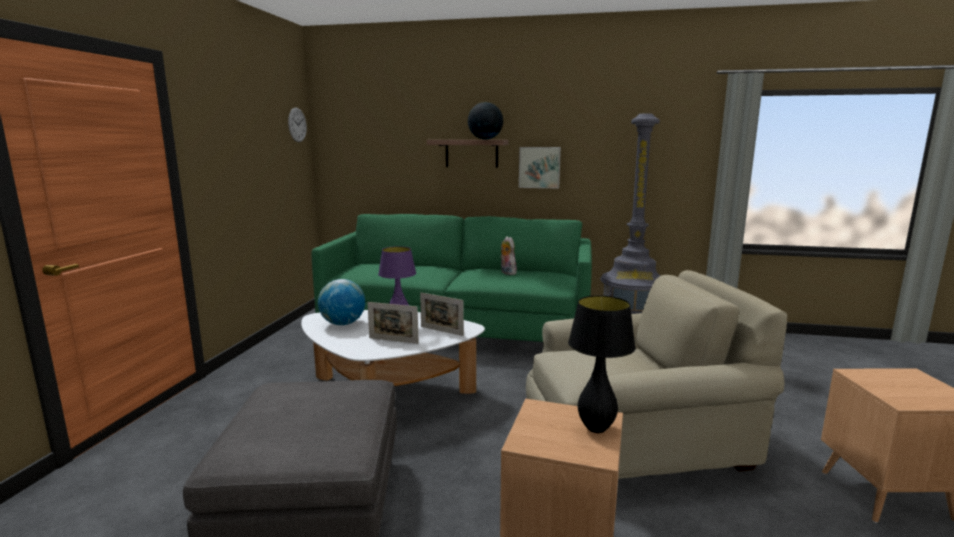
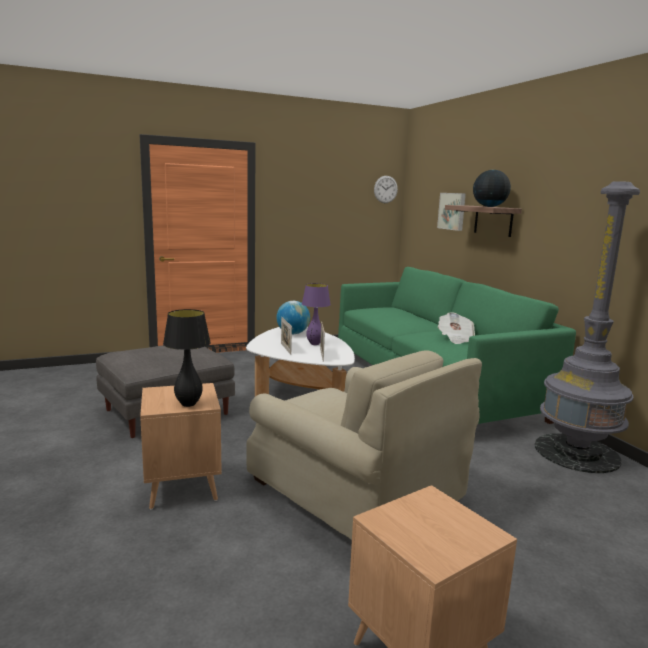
camera: 55 degrees right, 0 degrees up
plush toy [500,236,517,275] -> newspaper [438,312,475,344]
picture [519,147,561,189] -> picture moved to [437,193,466,231]

